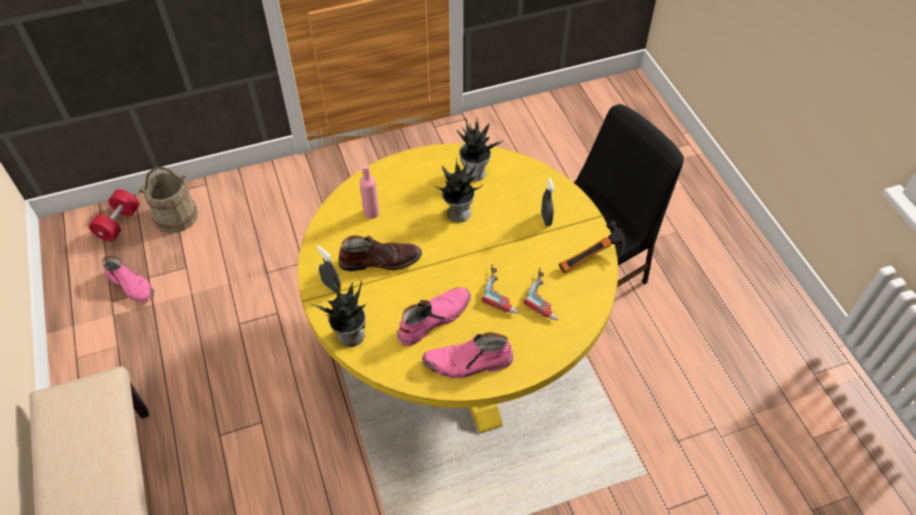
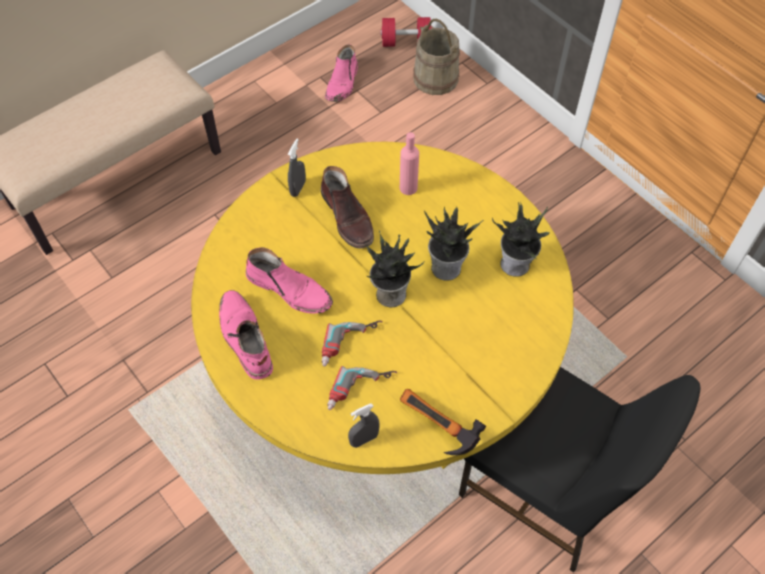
camera: 70 degrees right, 5 degrees up
potted plant [311,281,367,347] -> potted plant moved to [366,231,424,308]
grey spray bottle [541,178,554,226] -> grey spray bottle moved to [348,403,380,448]

